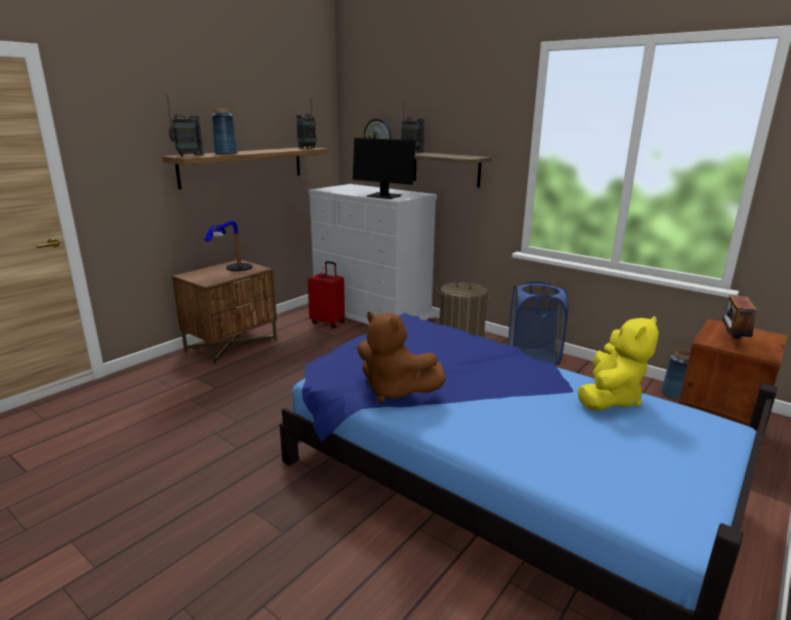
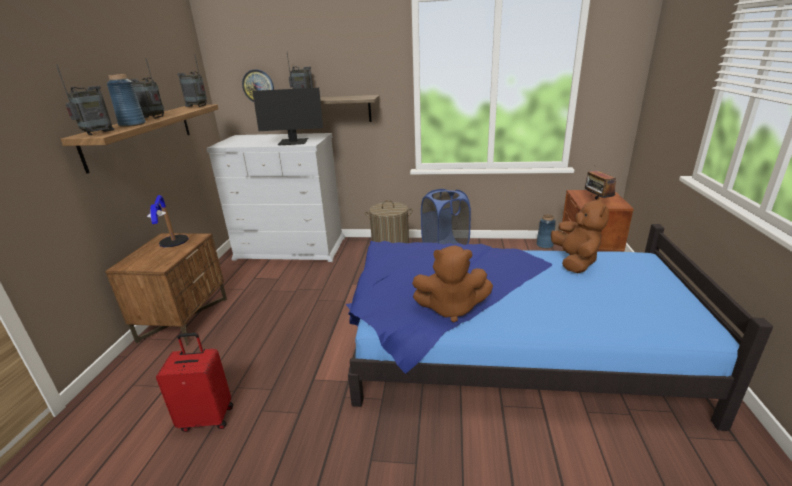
camera: 30 degrees left, 5 degrees up
red suitcase [307,261,345,329] -> red suitcase moved to [156,333,233,432]
yellow plush toy [578,316,659,411] -> brown plush toy [551,197,609,273]
none -> radio [130,59,164,119]

